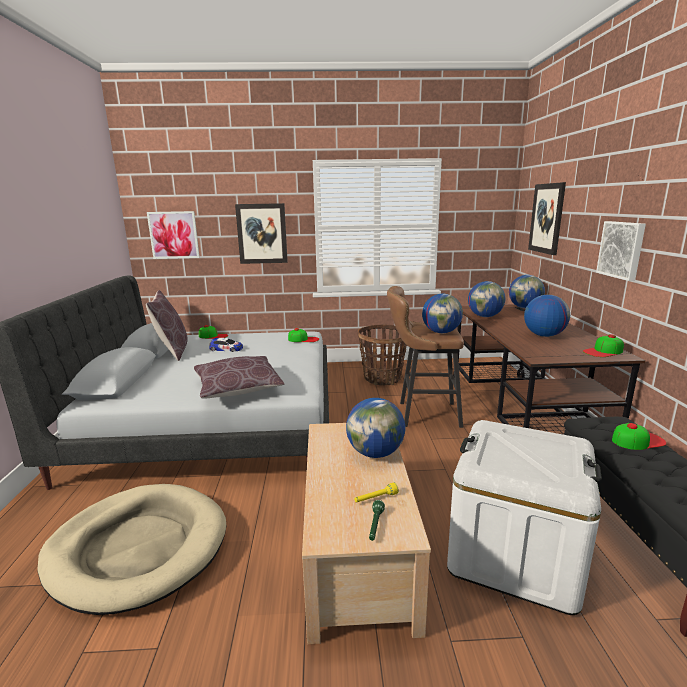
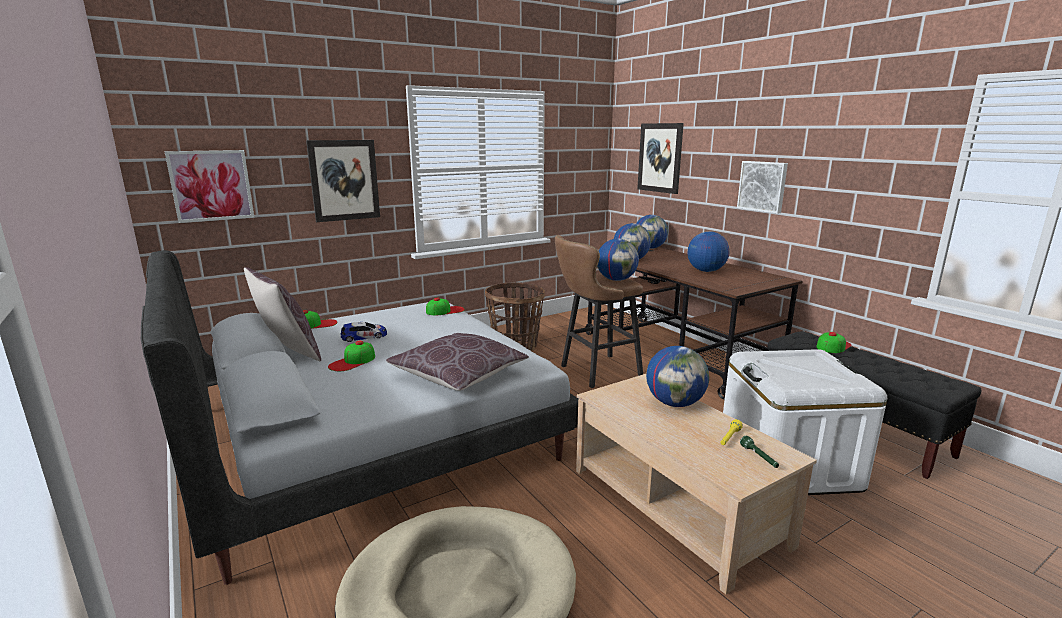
camera: 30 degrees left, 0 degrees up
cap [583,334,624,357] -> cap moved to [328,341,375,371]

